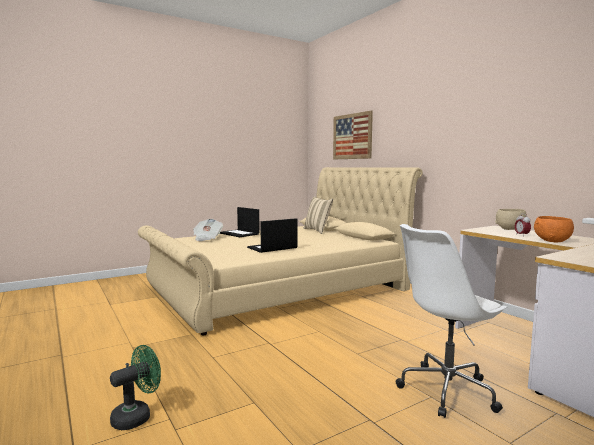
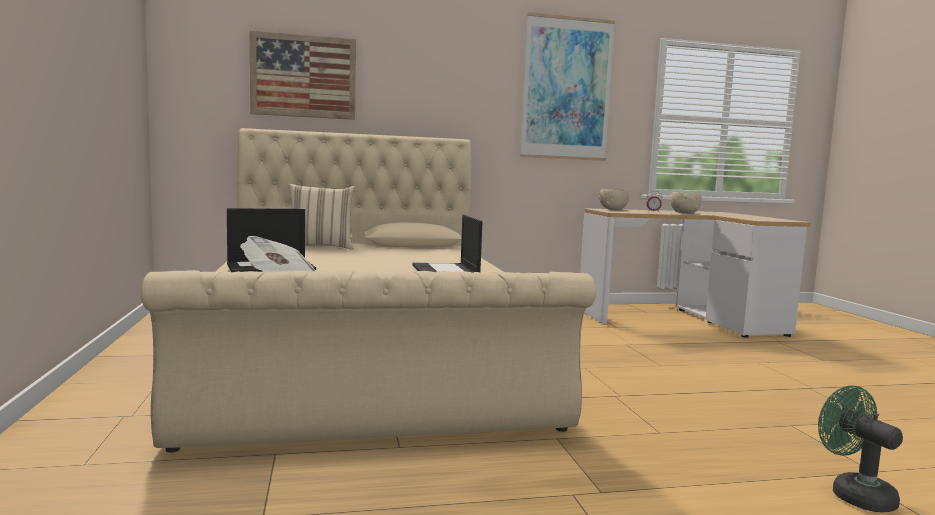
camera: 70 degrees left, 0 degrees up
white office chair [396,224,507,418] -> none
orange bowl [534,216,574,243] -> beige bowl [670,192,702,214]
none -> picture [520,12,615,161]

